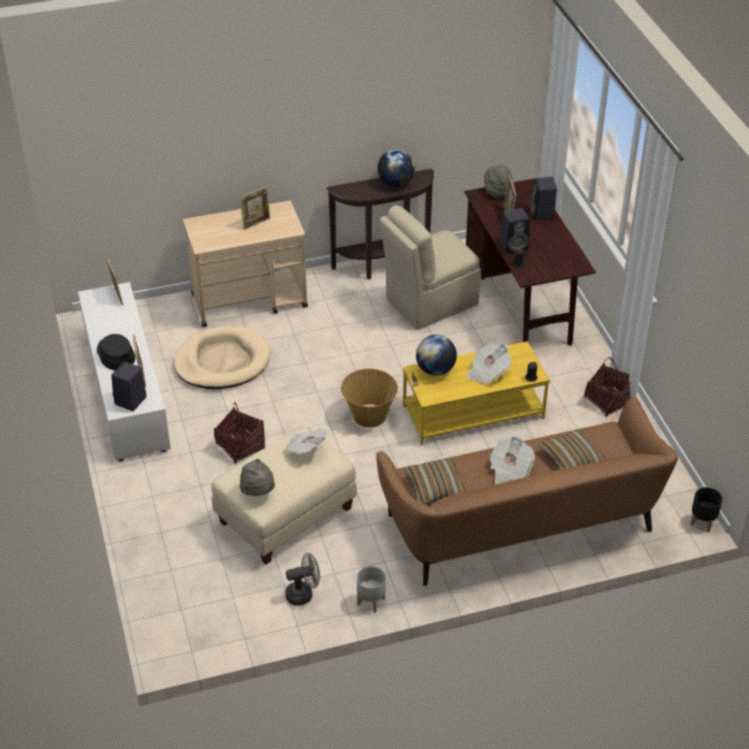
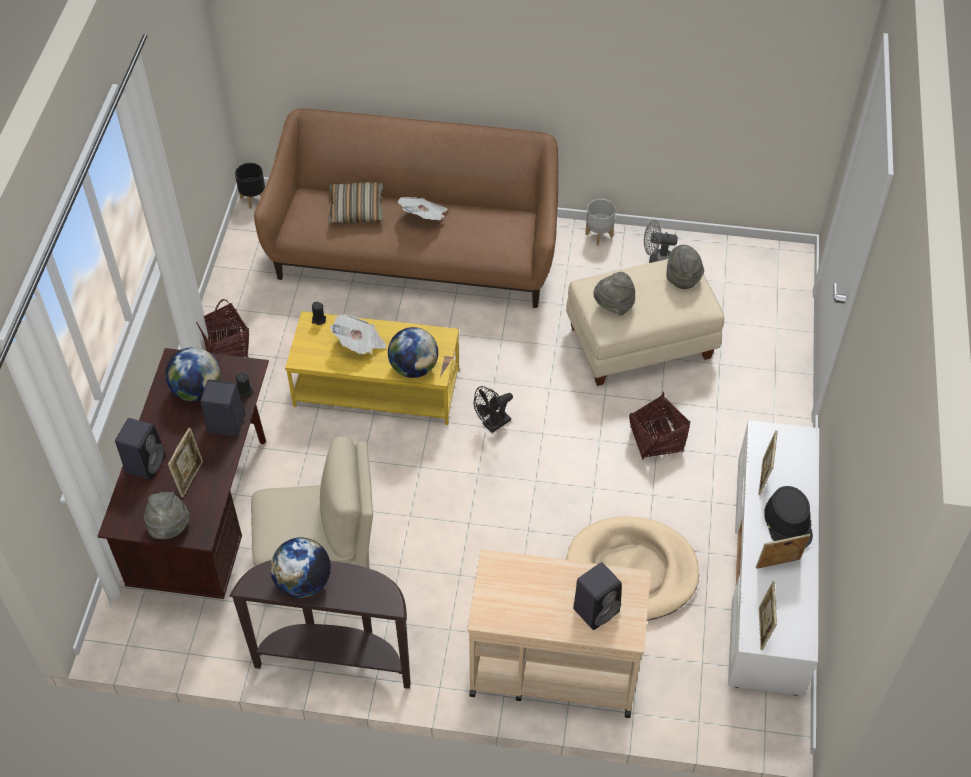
camera: 155 degrees left, 10 degrees up
black speaker [112,361,147,411] -> black speaker moved to [573,562,622,630]
picture frame [240,186,270,230] -> picture frame moved to [756,534,810,569]
newspaper [283,429,328,454] -> grey hat [594,272,635,315]
basket [341,369,398,428] -> black fan [474,386,513,433]
pillow [404,458,467,504] -> none
none -> globe [165,347,221,401]

